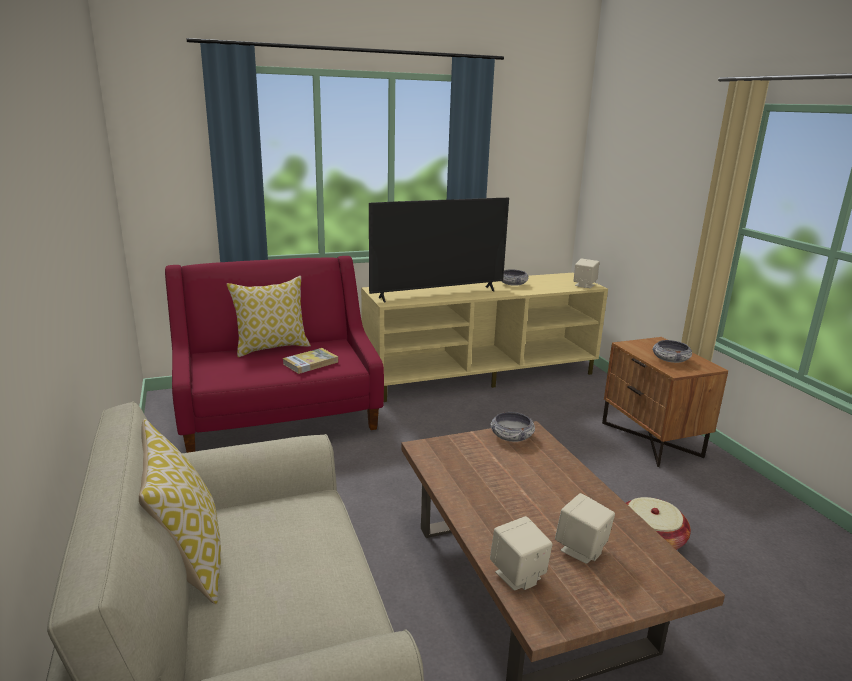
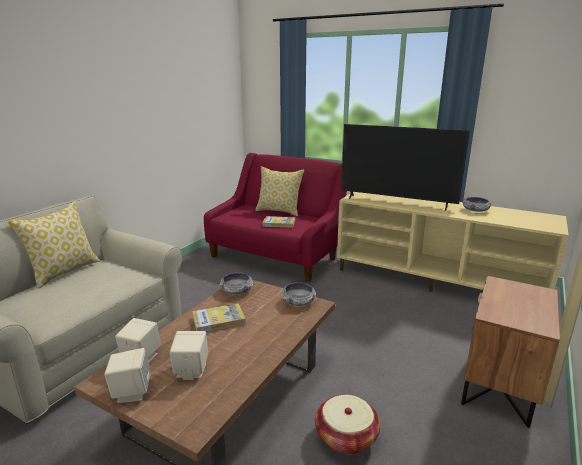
camera: 50 degrees right, 0 degrees up
beige speaker [574,258,599,288] -> beige speaker moved to [104,348,151,403]
bowl [652,340,692,363] -> bowl moved to [220,272,253,294]
none -> book [192,303,246,332]

